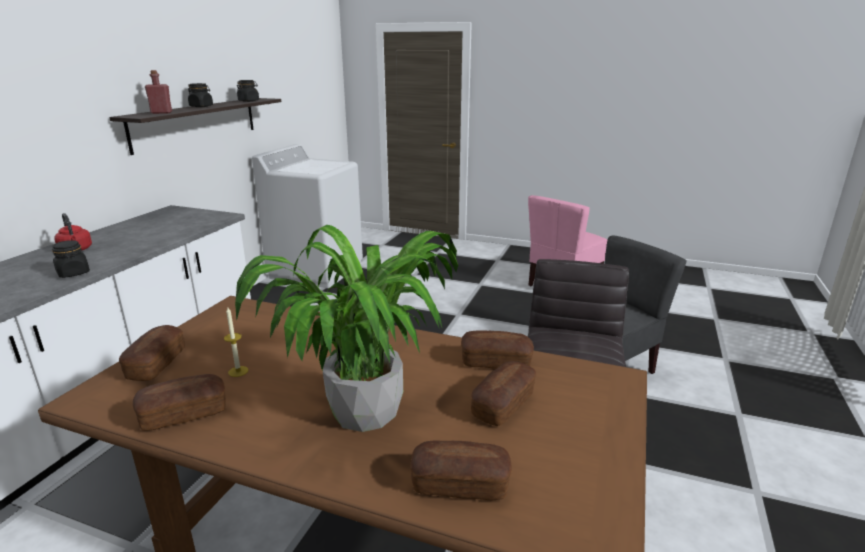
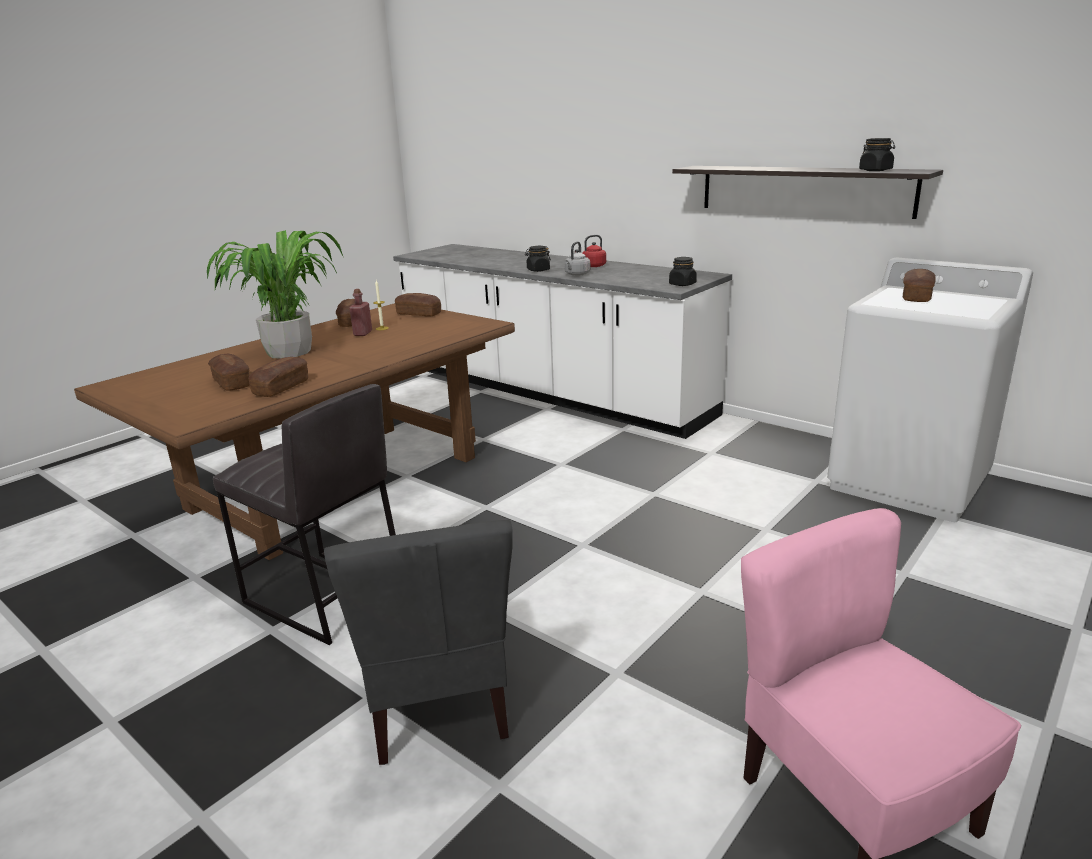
camera: 110 degrees right, 0 degrees up
red bottle [145,70,172,114] -> red bottle moved to [349,289,372,336]
black jar [188,83,213,107] -> black jar moved to [669,257,697,286]
bread [411,441,512,500] -> bread moved to [903,269,936,302]
none -> grey kettle [565,242,590,276]

